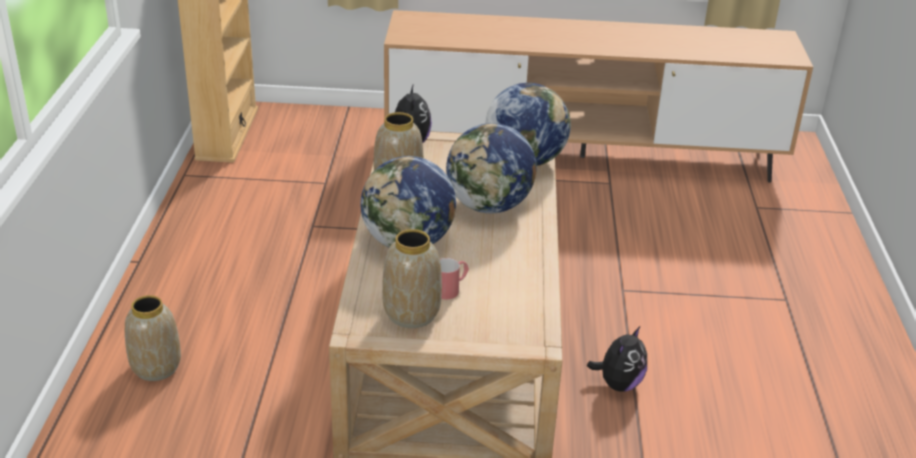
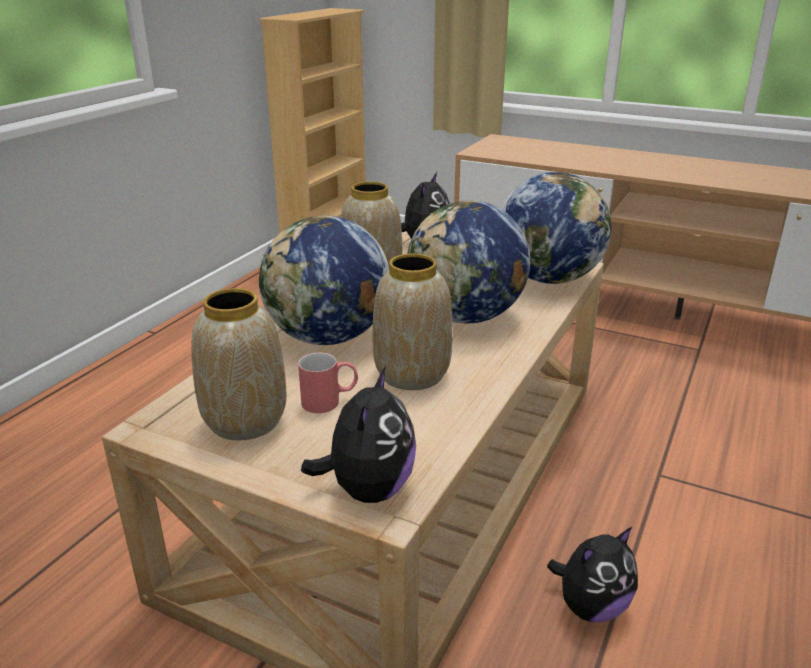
camera: 25 degrees right, 5 degrees down
vase [125,295,181,381] -> vase moved to [373,254,453,390]
none -> plush toy [301,366,416,503]

